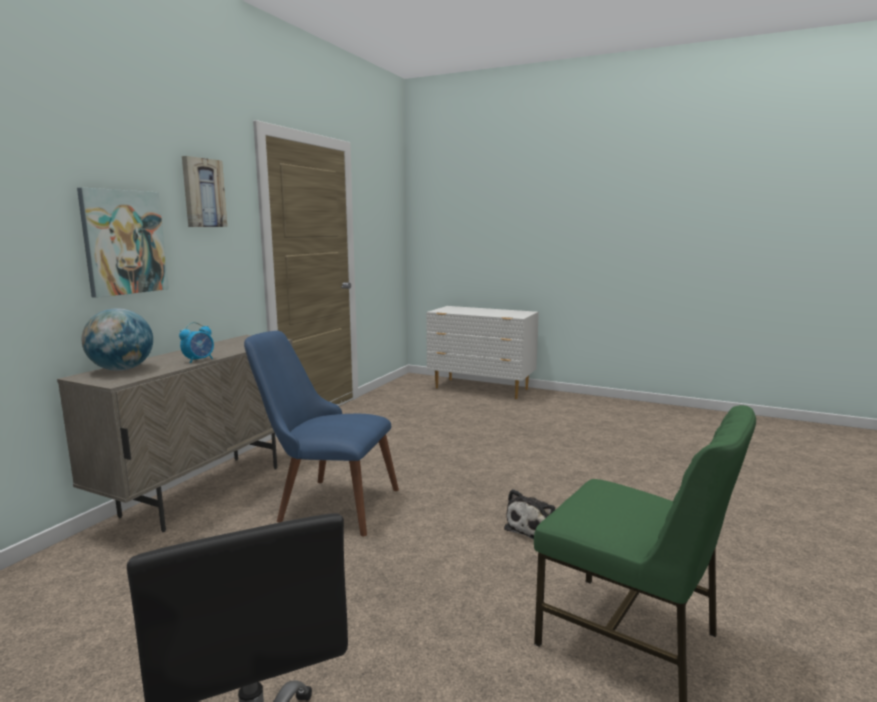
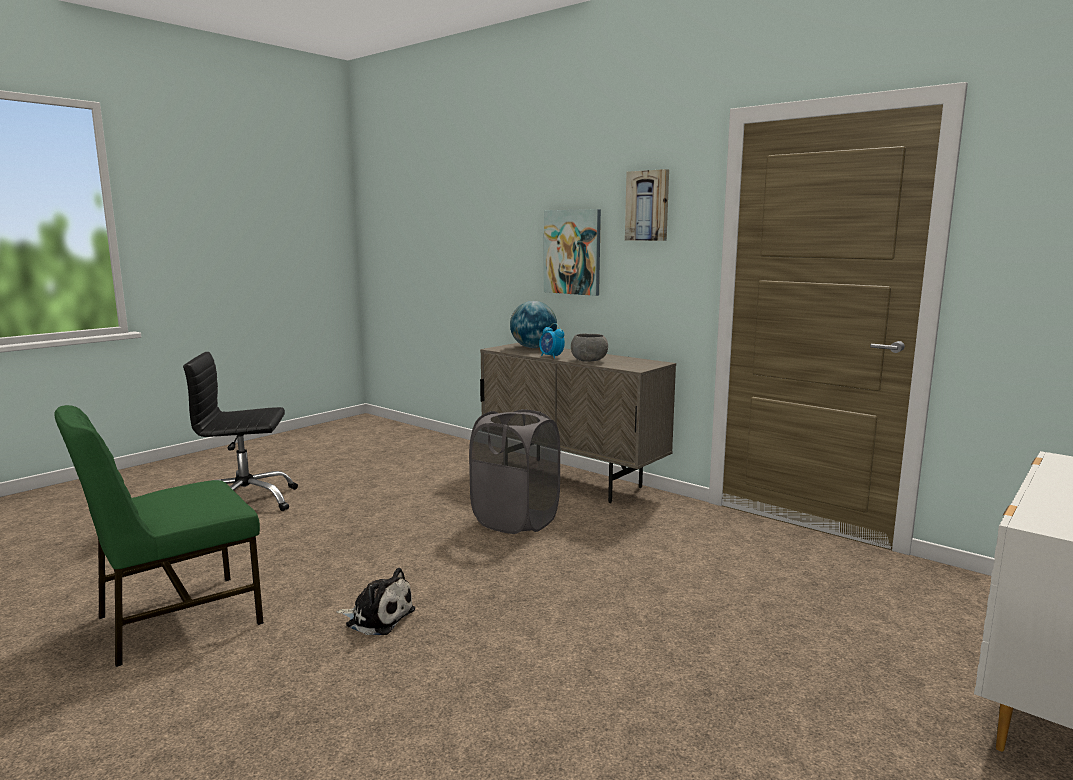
camera: 105 degrees right, 0 degrees up
blue chair [244,331,399,536] -> grey laundry basket [469,409,560,534]
plush toy [504,489,555,539] -> plush toy turned 150 degrees clockwise [336,568,415,635]
none -> grey bowl [571,334,608,362]

